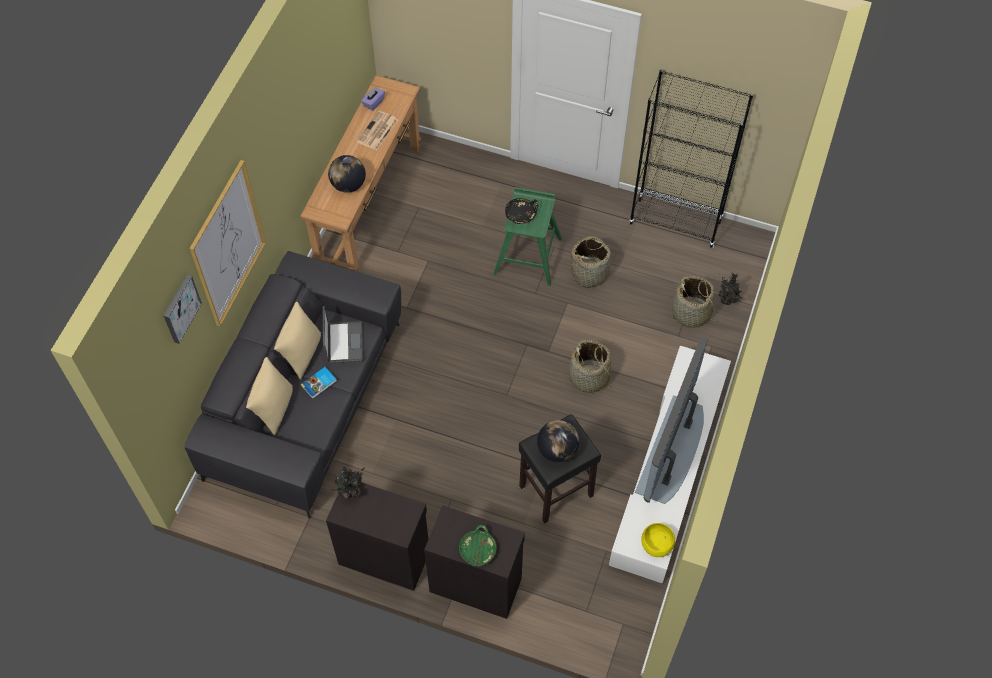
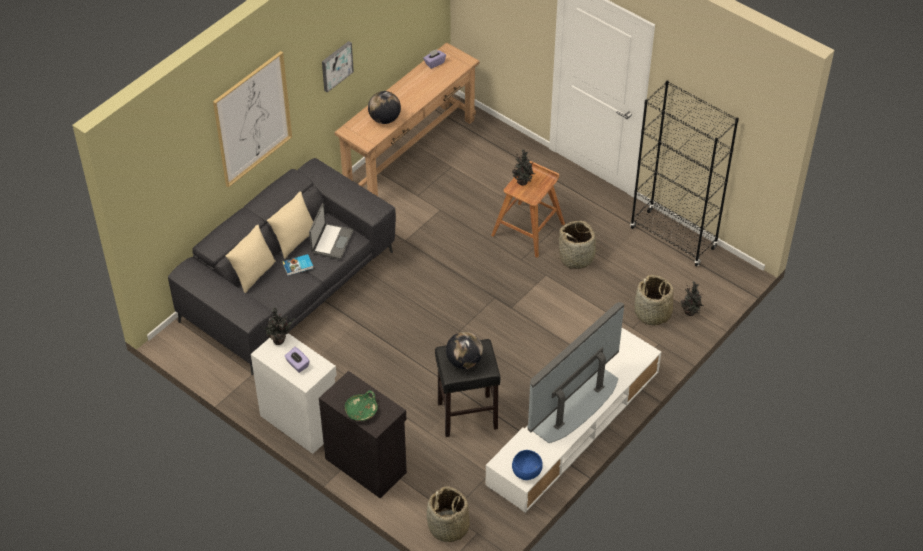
camera: 20 degrees right, 10 degrees down
picture [164,275,202,344] -> picture moved to [322,41,354,93]
black cabinet [326,482,428,591] -> white cabinet [251,333,337,454]
newspaper [357,111,398,150] -> none
green stool [493,187,562,286] -> brown stool [491,161,565,258]
black bowl [505,198,539,224] -> potted plant [512,149,536,186]
basket [569,340,614,393] -> basket moved to [427,486,470,542]
yellow bowl [641,523,675,557] -> blue bowl [512,450,543,480]
none -> purple tissue box [284,347,310,373]

